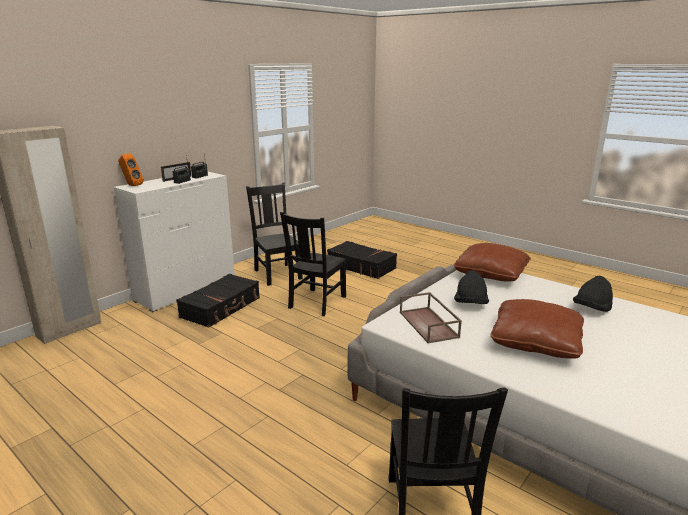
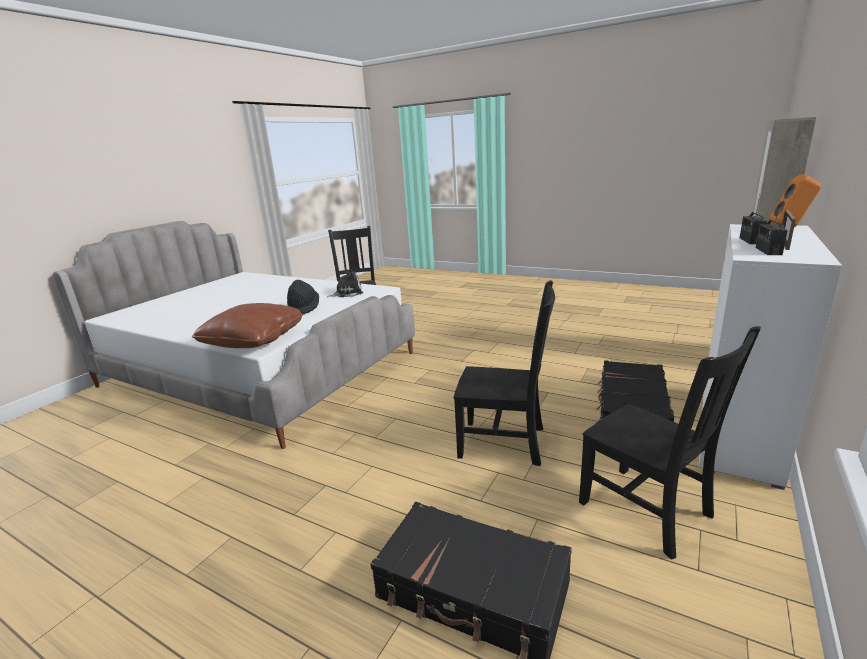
camera: 170 degrees right, 0 degrees up
black chair [280,212,346,316] -> black chair turned 90 degrees clockwise [454,281,555,466]
brown tray [400,292,462,344] -> plush toy [327,270,363,298]
brown pillow [490,299,584,359] -> none
black hat [573,276,613,312] -> none

